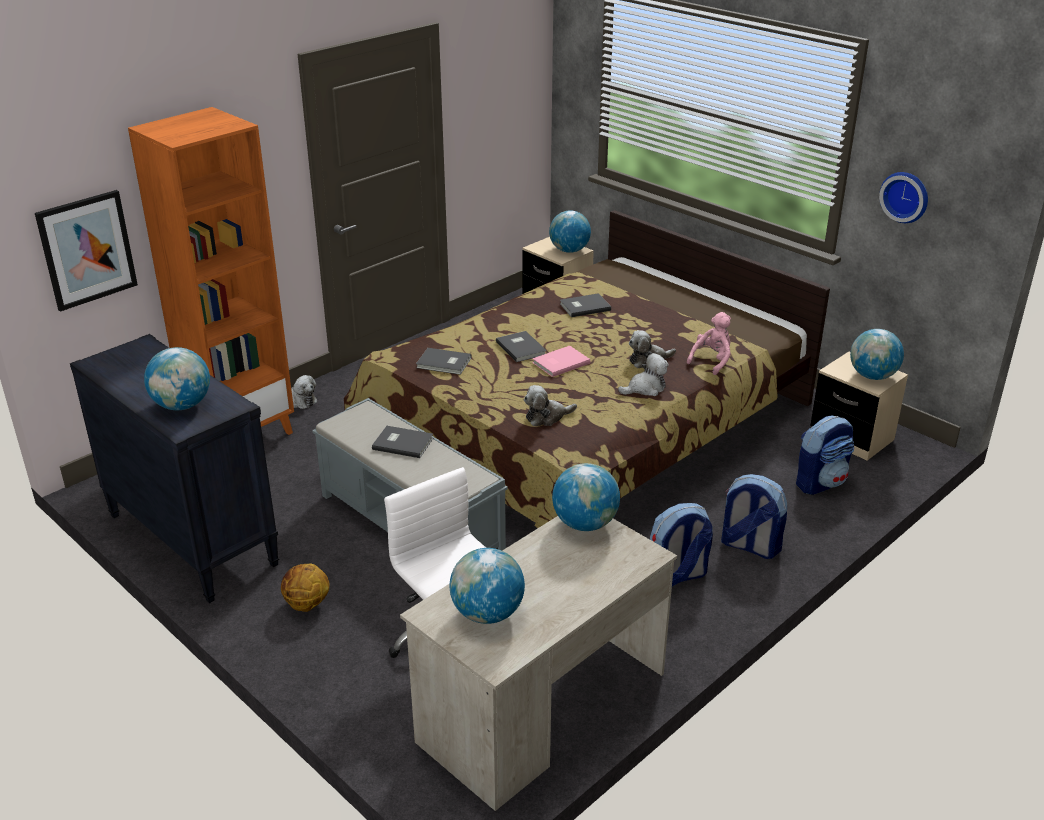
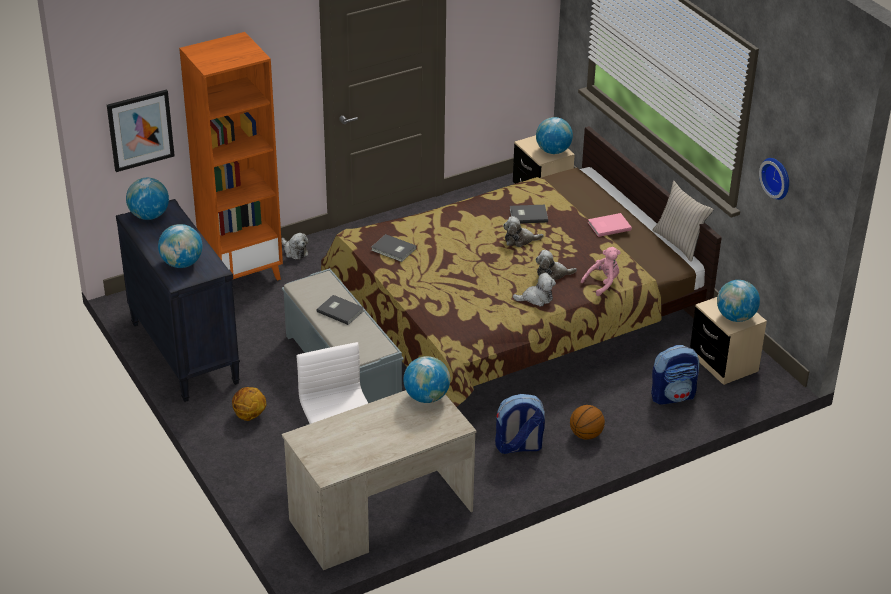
camera: 15 degrees right, 5 degrees up
globe [450,548,525,624] -> globe moved to [126,178,169,220]
grey book [496,331,547,362] -> none
plush toy [524,385,577,426] -> plush toy moved to [503,216,544,247]
pink book [532,346,591,377] -> pink book moved to [588,213,632,237]
backpack [721,474,787,559] -> basketball [570,405,605,440]
none -> beige pillow [652,180,714,262]

